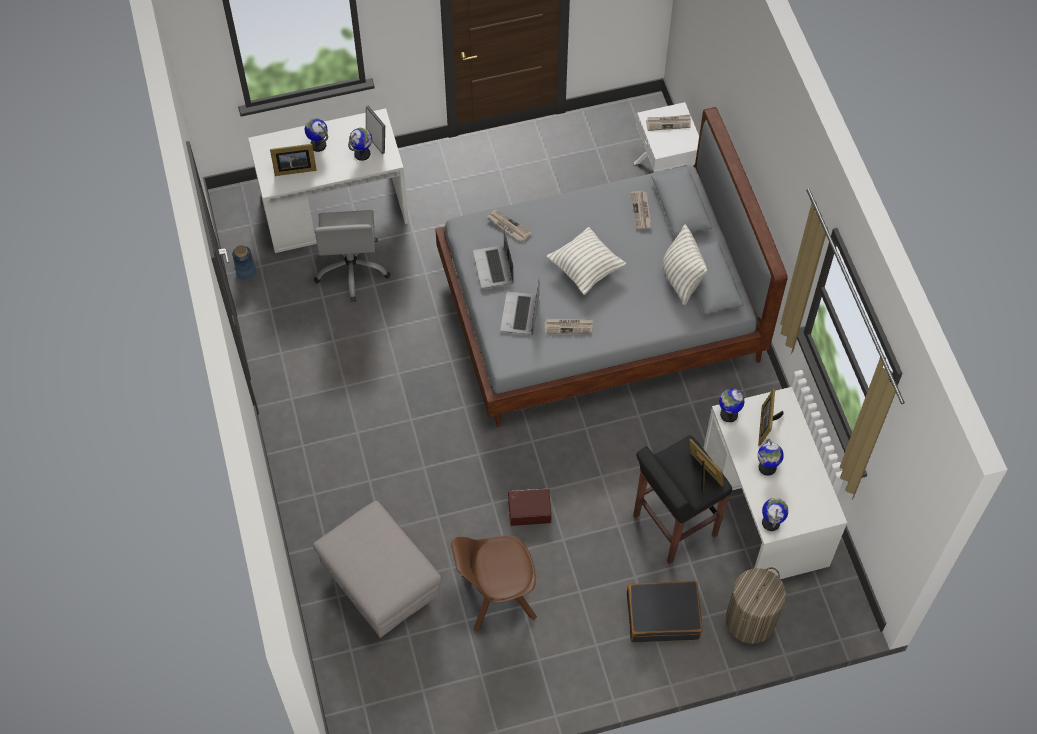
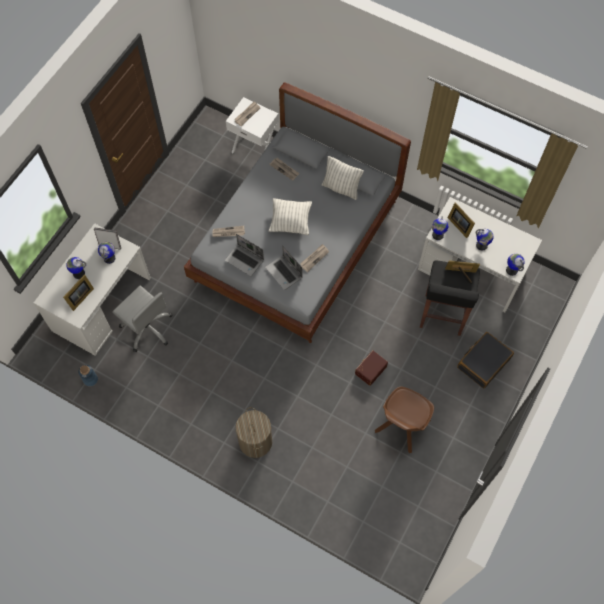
camera: 45 degrees left, 5 degrees up
grey ottoman [313,501,442,638] -> none
laundry basket [726,567,786,644] -> laundry basket moved to [236,407,272,458]

